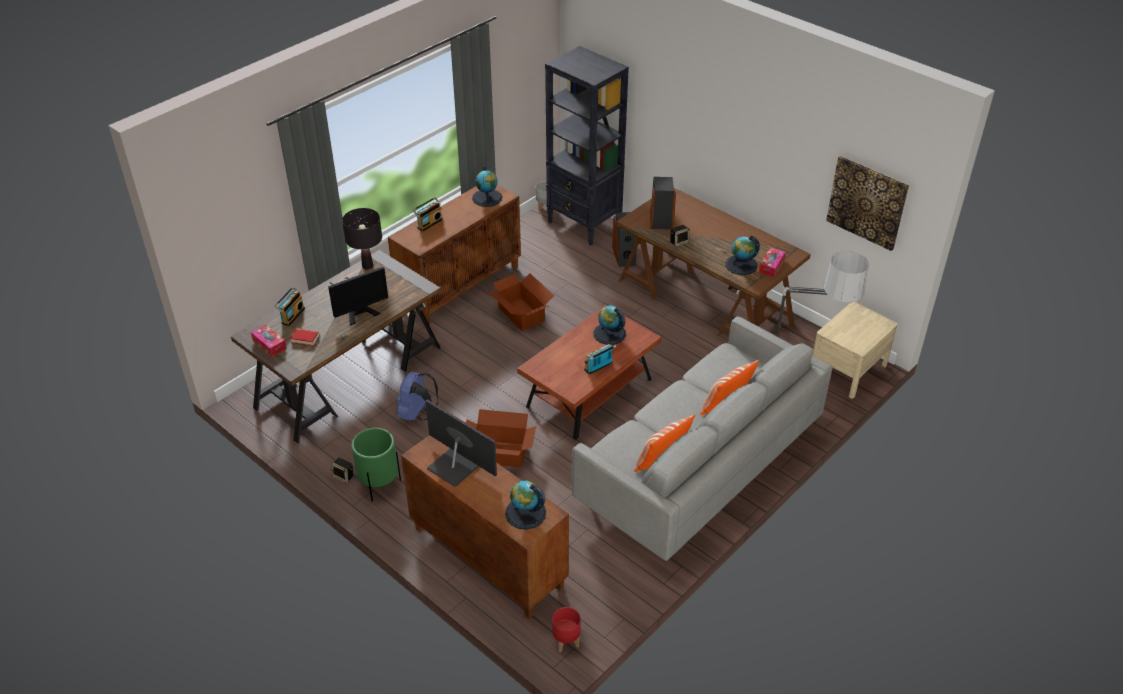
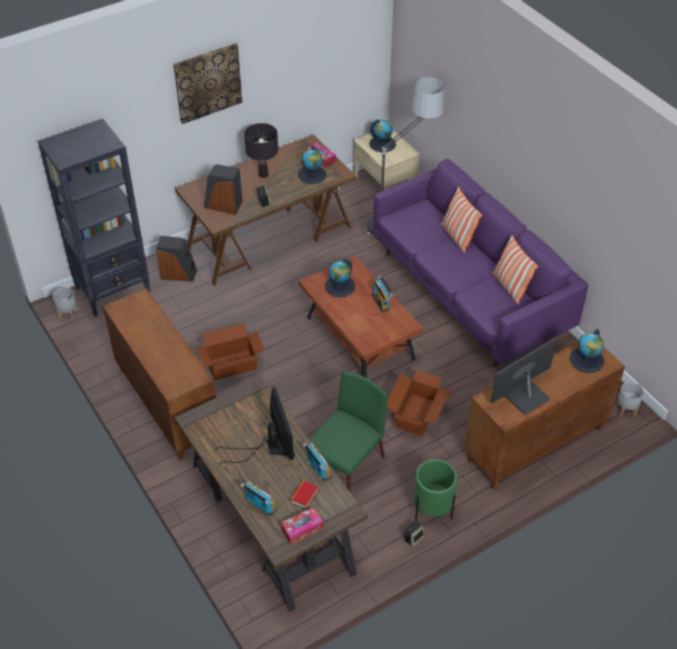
camera: 75 degrees left, 5 degrees up
black table lamp [342,208,382,269] -> black table lamp moved to [244,123,278,178]
blue backpack [397,372,438,421] -> green chair [310,370,388,491]
radio [413,197,443,231] -> radio moved to [303,443,332,481]
globe [472,166,502,207] -> globe moved to [369,119,396,152]
red planter [552,607,581,652] -> grey planter [617,382,644,416]
grey sofa [572,316,833,562] -> purple sofa [373,159,588,367]
picture [826,156,909,251] -> picture moved to [173,43,242,124]

